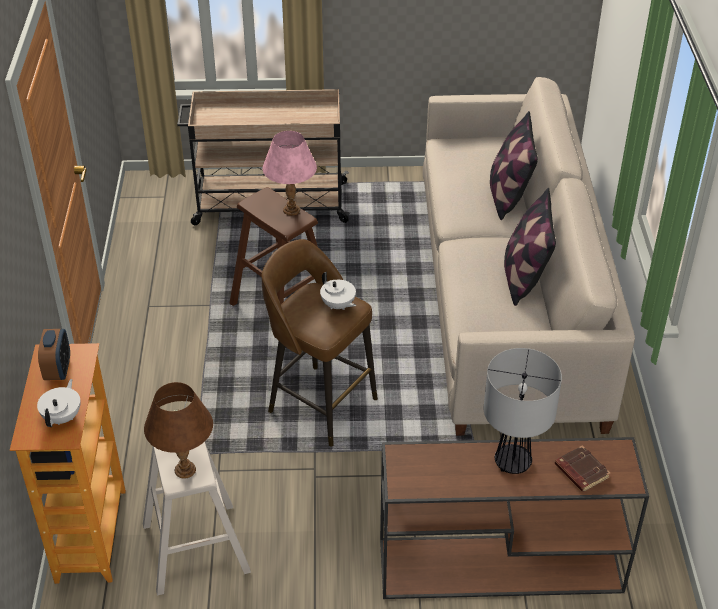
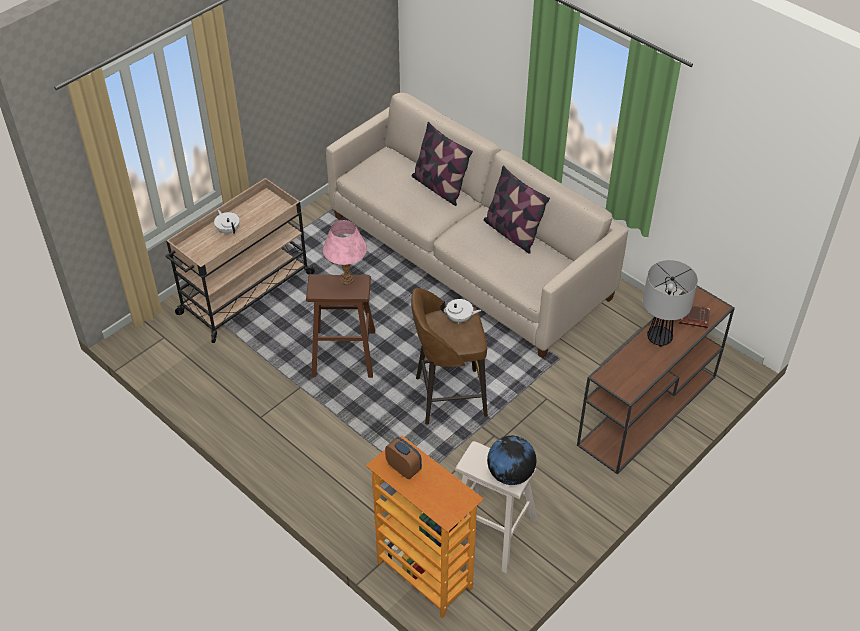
camera: 45 degrees left, 5 degrees up
white teapot [37,379,81,427] -> white teapot moved to [214,210,240,234]
brown table lamp [144,382,213,479] -> globe [487,436,536,485]

